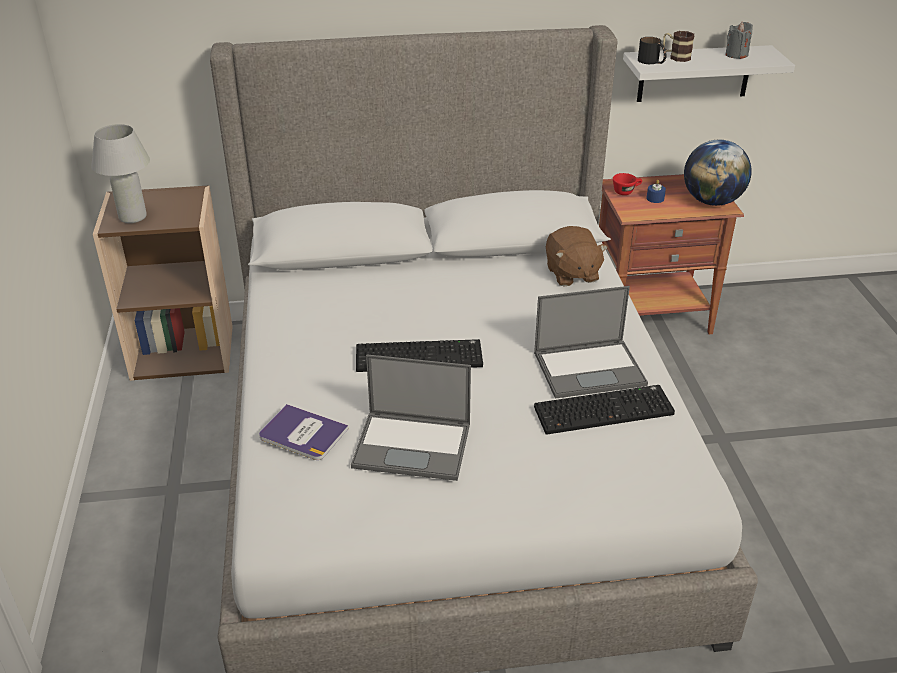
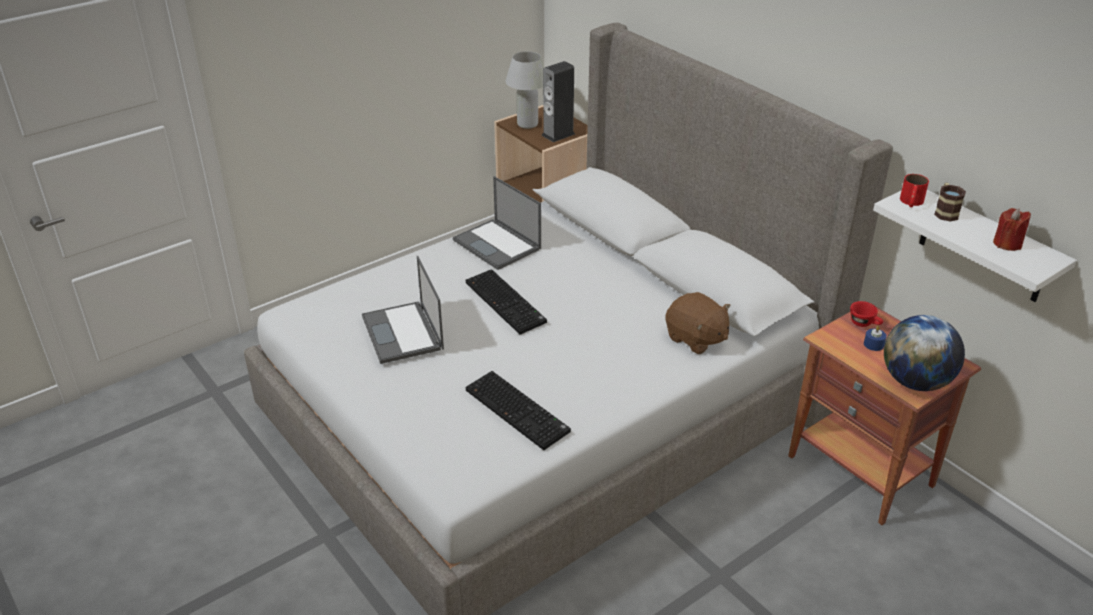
camera: 60 degrees right, 0 degrees up
book [259,404,349,460] -> none
laptop [534,286,648,399] -> laptop moved to [453,176,541,270]
brown plush toy [546,226,608,286] -> brown plush toy turned 90 degrees counterclockwise [665,292,731,354]
black mug [638,37,666,64] -> red mug [900,174,929,207]
grey candle [725,22,753,59] -> red candle [993,208,1031,251]
none -> speaker [541,61,575,142]

